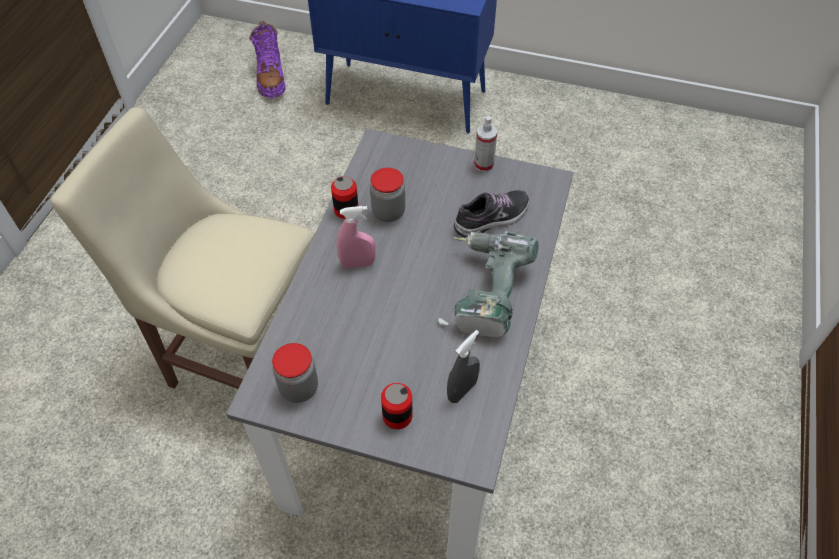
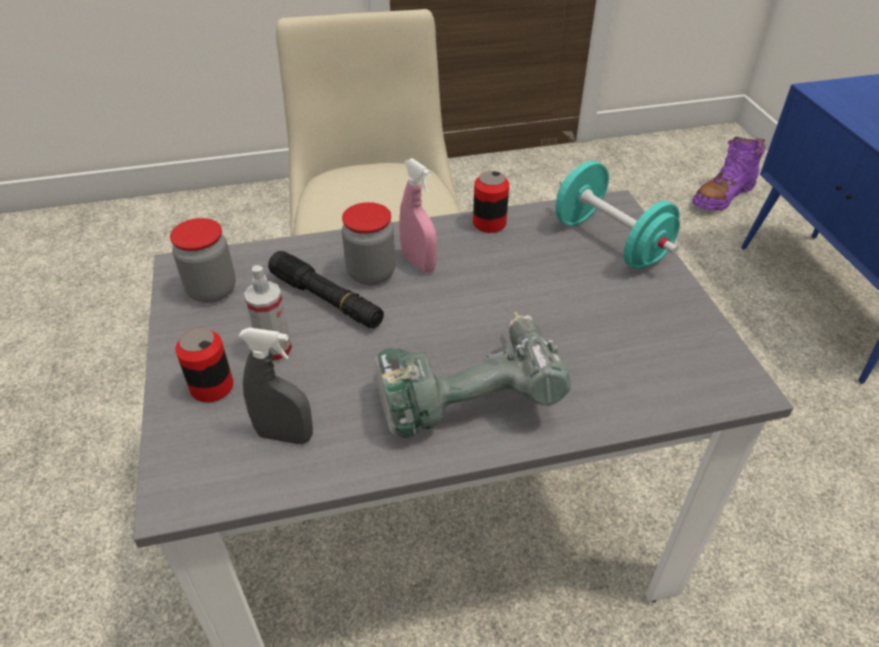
camera: 60 degrees right, 10 degrees down
jar [370,168,405,222] -> jar moved to [342,202,395,285]
shoe [454,190,529,238] -> none
spray bottle [474,116,497,172] -> spray bottle moved to [244,265,292,363]
none -> black flashlight [268,251,384,329]
none -> turquoise dumbbell [555,161,680,269]

